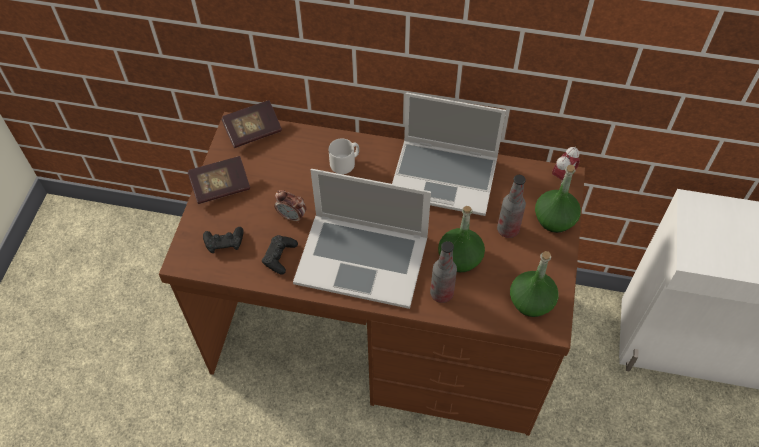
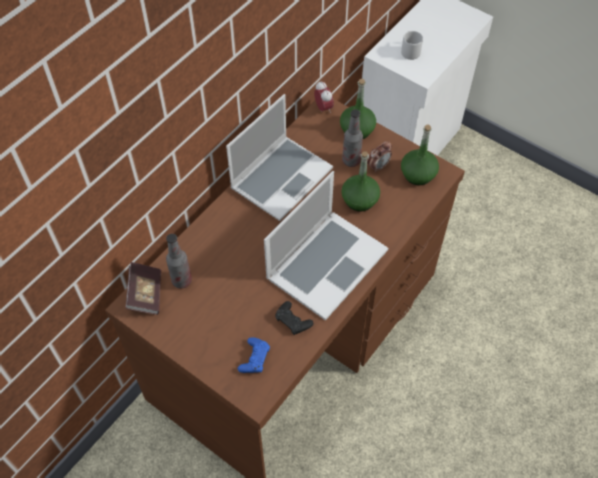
camera: 65 degrees left, 0 degrees up
book [188,156,250,204] -> none
black game controller [203,227,244,253] -> blue game controller [238,337,270,373]
alarm clock [274,190,307,223] -> alarm clock moved to [367,141,392,173]
grey mug [329,138,359,174] -> grey mug moved to [401,31,423,60]
bottle [430,241,457,303] -> bottle moved to [166,234,192,288]

